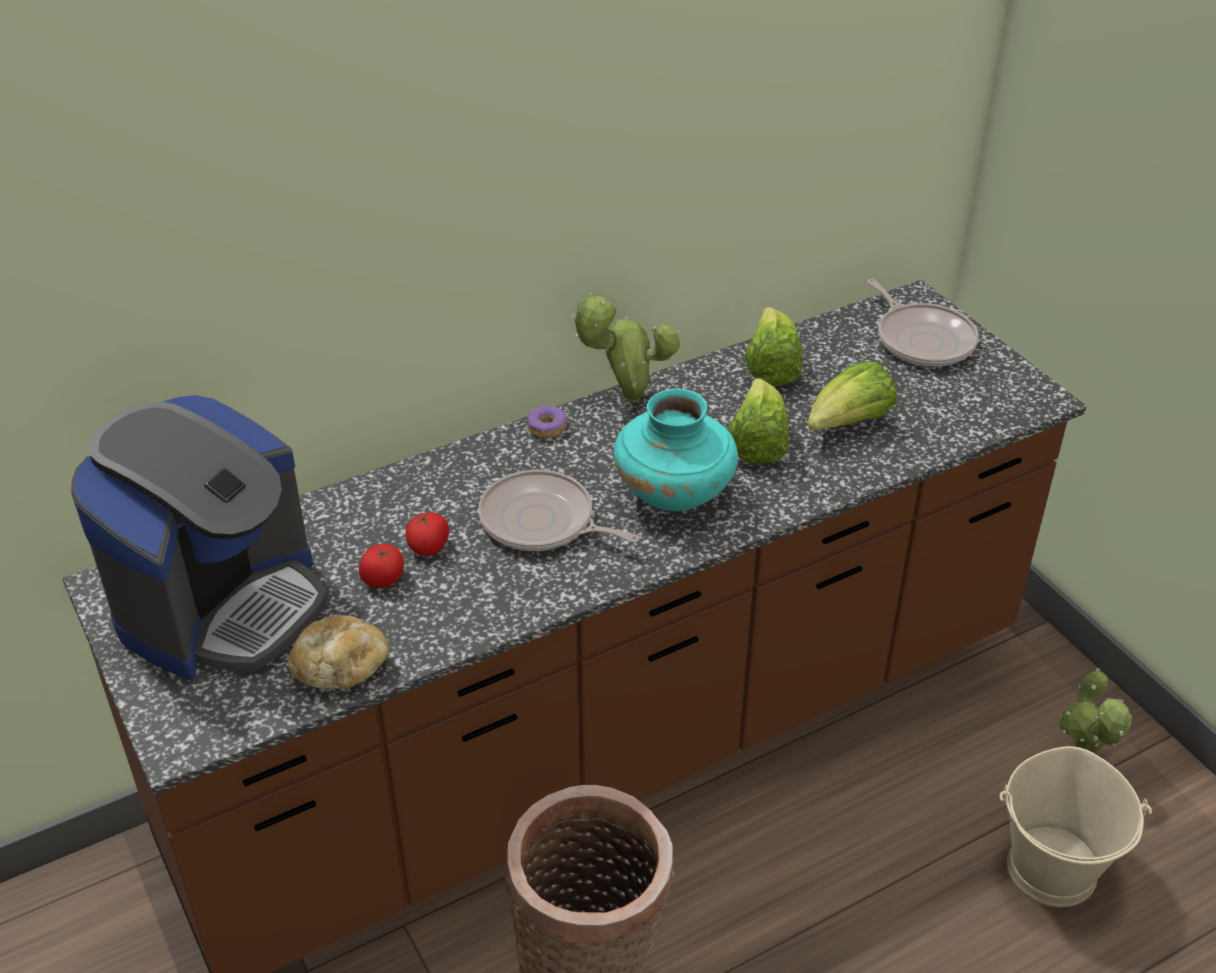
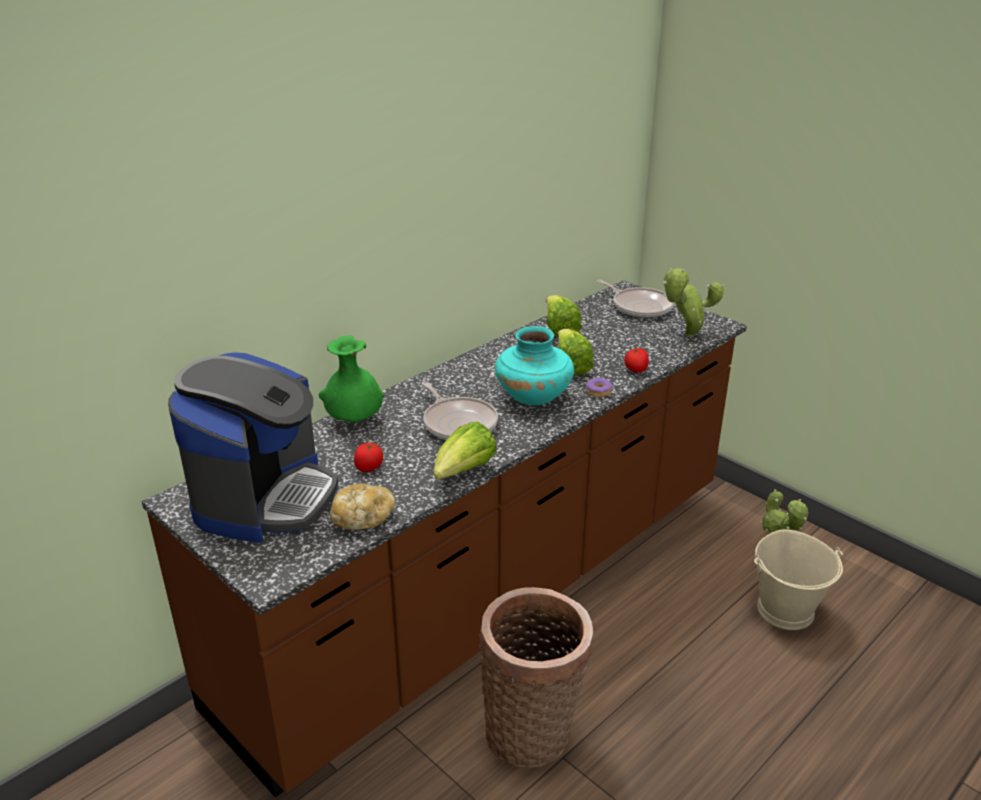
camera: 15 degrees left, 10 degrees down
tomato [405,512,449,556] -> tomato moved to [625,348,649,372]
frying pan [478,470,640,551] -> frying pan turned 135 degrees counterclockwise [422,381,498,440]
donut [527,406,567,438] -> donut moved to [586,378,612,397]
potted plant [572,293,680,403] -> potted plant moved to [663,268,724,337]
lettuce [808,361,896,431] -> lettuce moved to [434,422,497,480]
none -> green vase [319,335,385,422]

